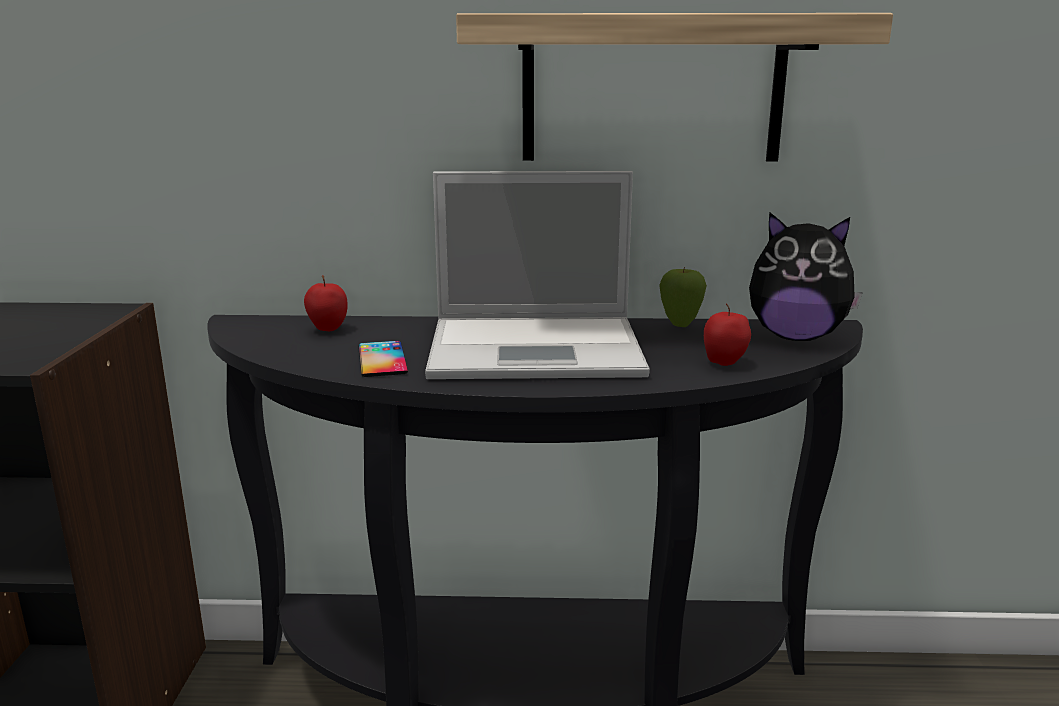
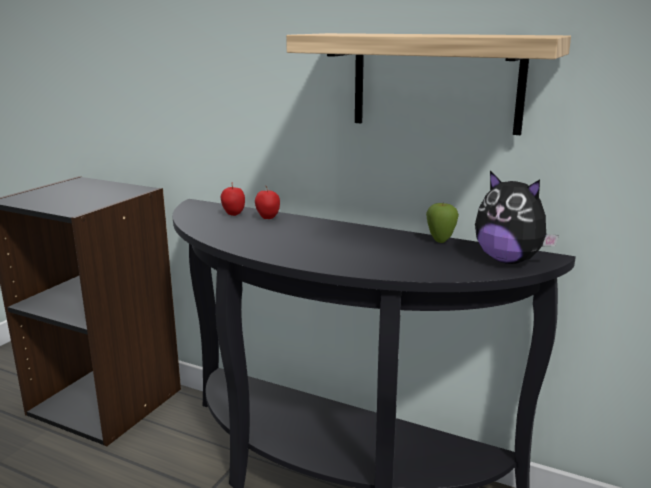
camera: 25 degrees right, 0 degrees up
phone [358,341,408,377] -> none
laptop [425,171,650,379] -> none
apple [704,304,751,366] -> apple moved to [255,186,280,219]

